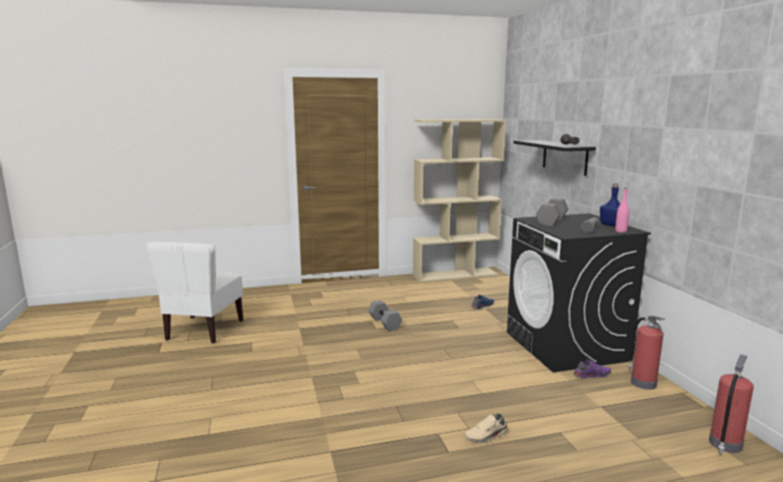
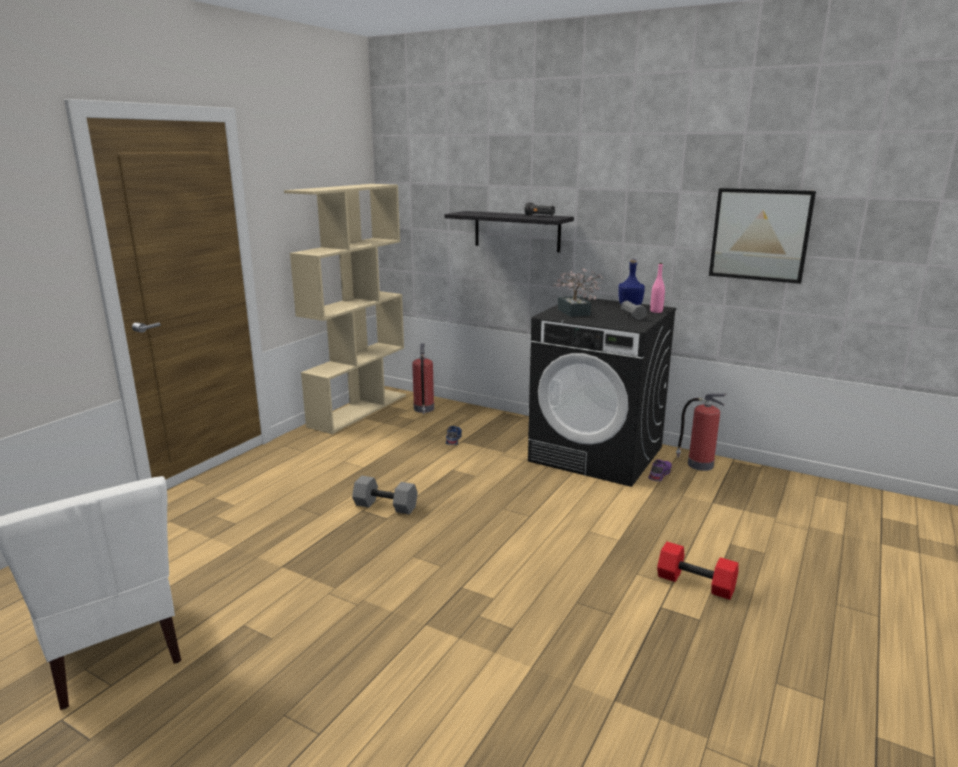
camera: 45 degrees left, 5 degrees up
beige shoe [464,413,508,444] -> red dumbbell [657,542,739,600]
grey dumbbell [536,198,568,226] -> potted plant [553,268,603,317]
fire extinguisher [709,354,754,454] -> fire extinguisher moved to [412,343,434,414]
none -> picture [709,188,816,284]

